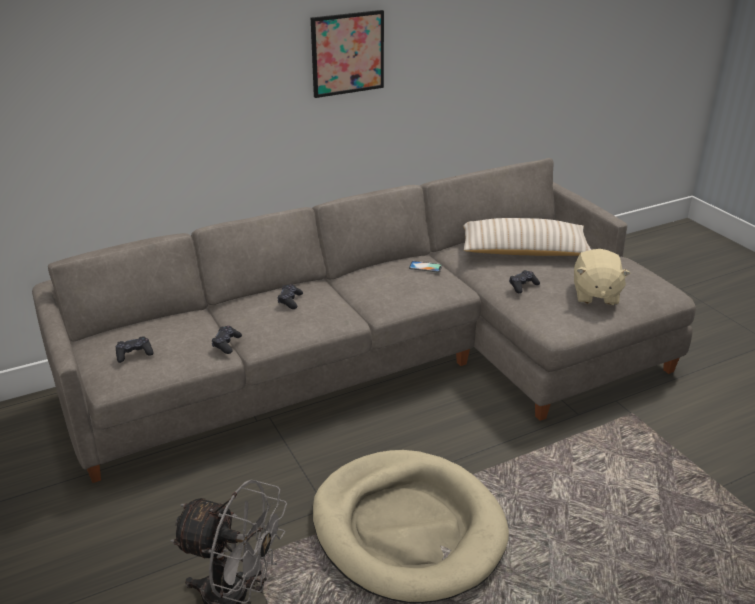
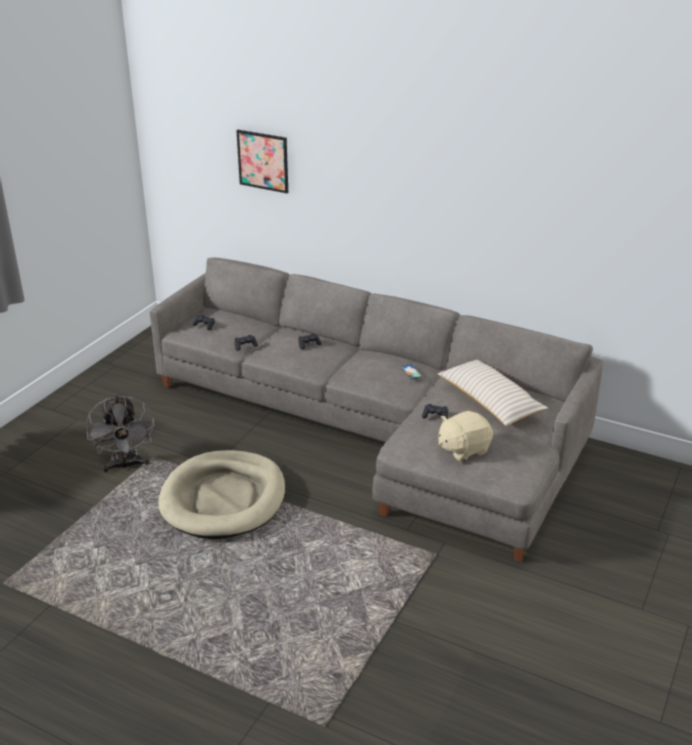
camera: 55 degrees right, 0 degrees up
picture [311,10,384,98] -> picture moved to [236,130,288,193]

